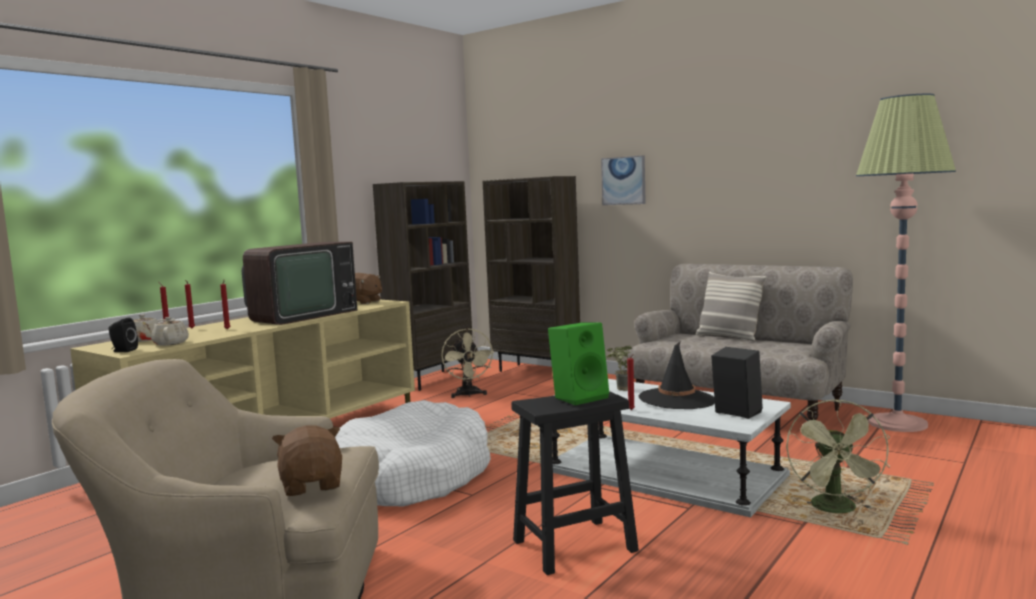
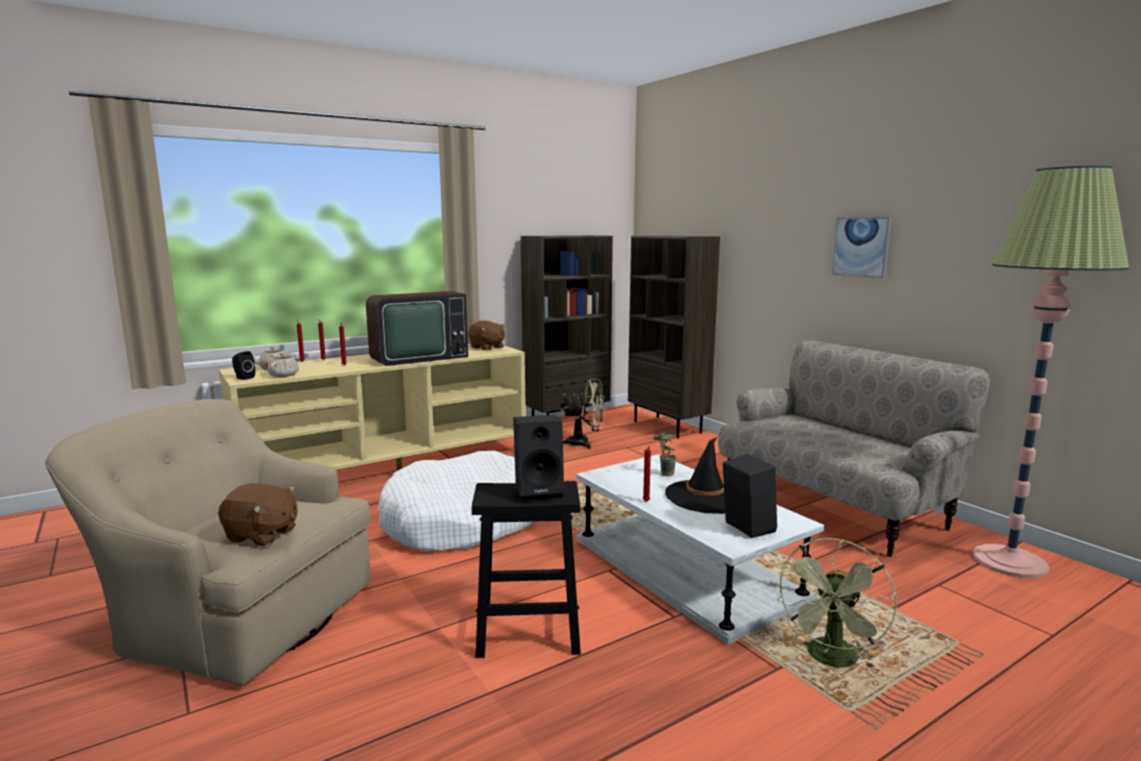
camera: 20 degrees right, 5 degrees up
brown plush toy [272,425,342,496] -> brown plush toy turned 105 degrees clockwise [218,483,297,546]
beige fan [441,328,494,398] -> beige fan turned 105 degrees counterclockwise [560,379,605,449]
green speaker [548,322,609,405] -> black speaker [513,415,564,501]
picture [601,155,646,205] -> picture moved to [832,217,892,278]
pillow [696,271,766,341] -> none

